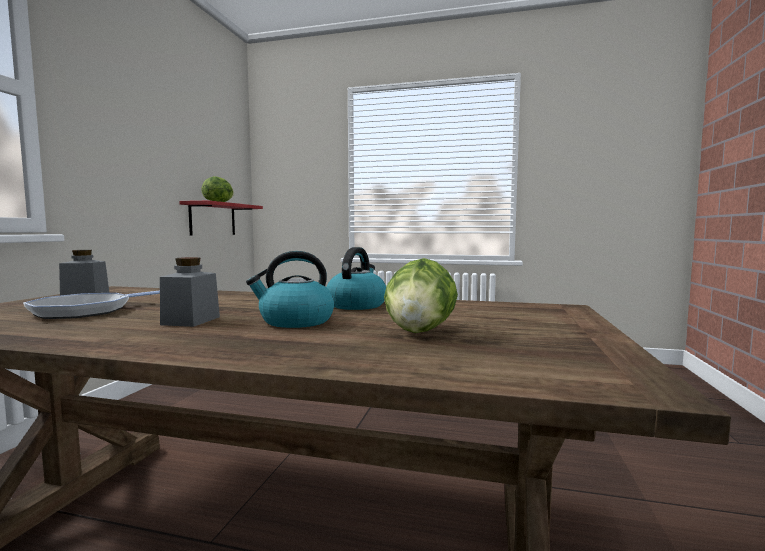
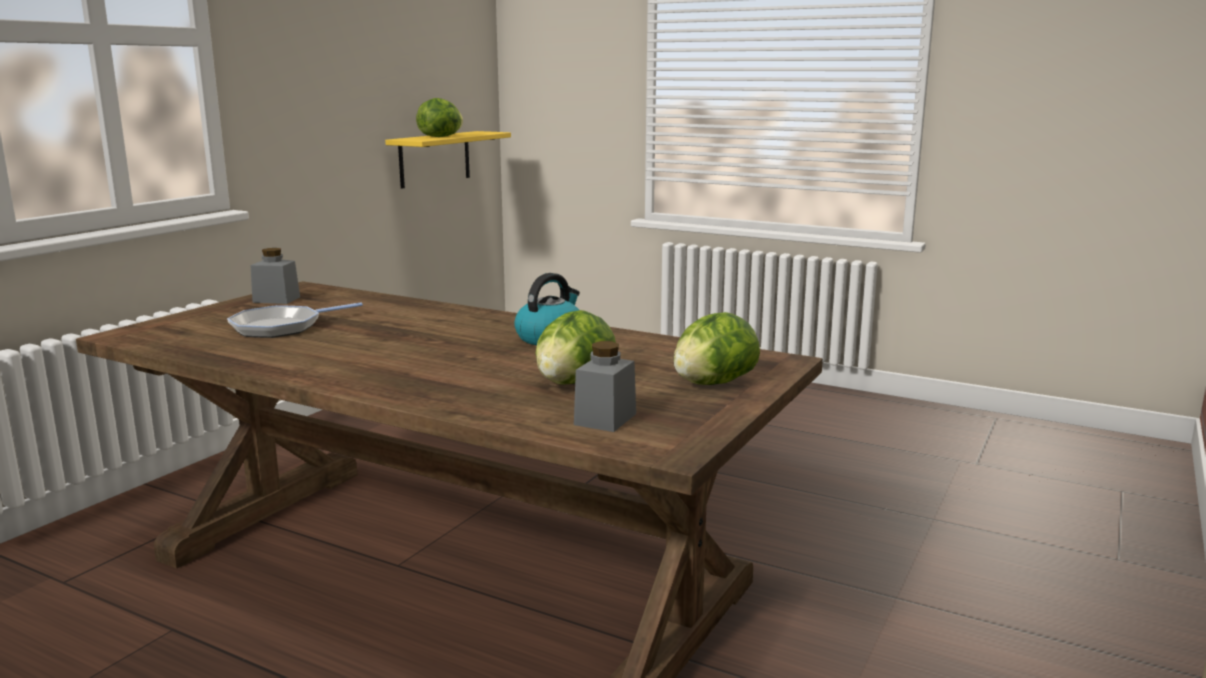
camera: 15 degrees right, 10 degrees up
grey jar [160,257,220,327] -> grey jar moved to [574,341,636,432]
red shelf [179,200,263,236] -> yellow shelf [385,131,511,189]
kettle [246,251,334,328] -> none
none -> lettuce [673,312,760,385]

